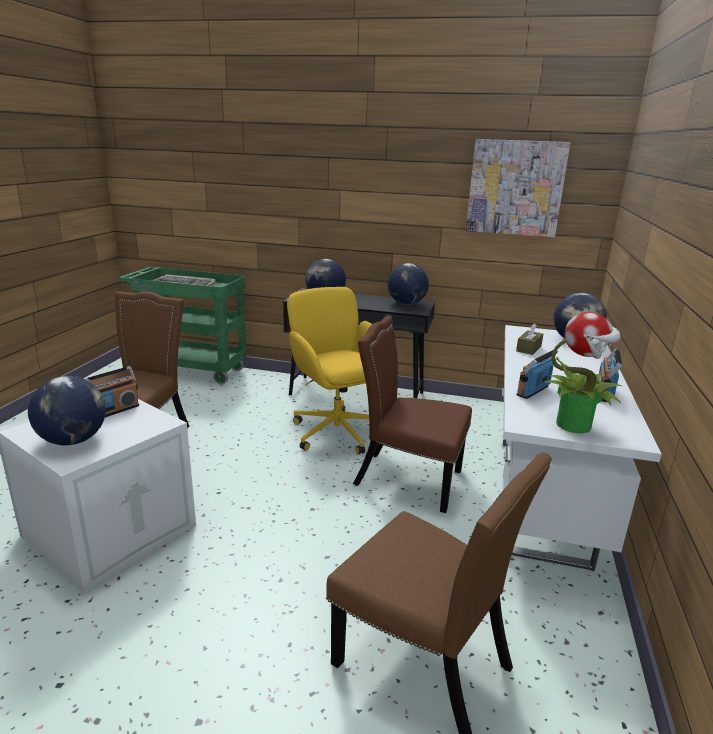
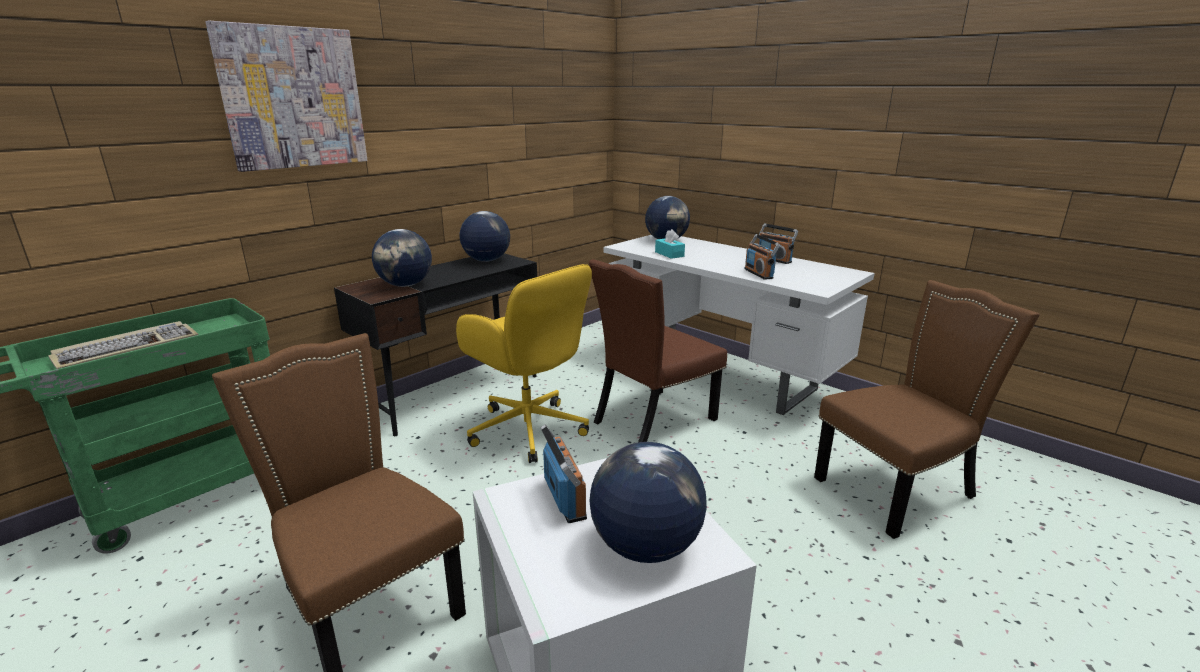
camera: 60 degrees left, 0 degrees up
yellow office chair [287,287,372,455] -> yellow office chair turned 135 degrees counterclockwise [456,264,592,463]
picture [466,139,571,237] -> picture moved to [205,21,368,172]
brown tissue box [516,323,543,355] -> turquoise tissue box [655,229,685,259]
potted plant [543,312,623,433] -> none

